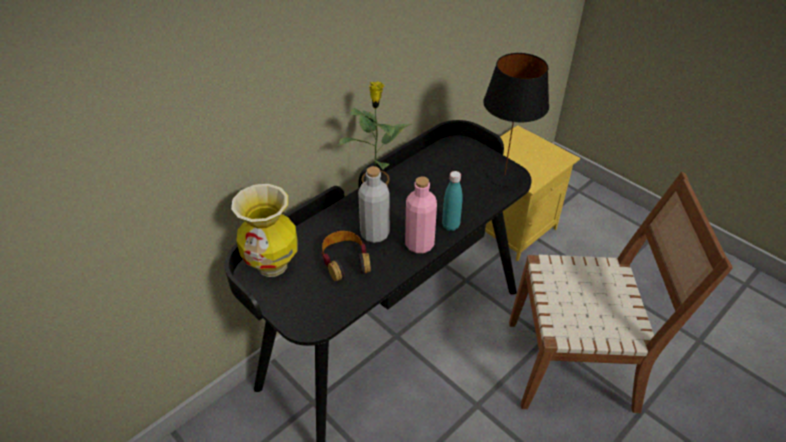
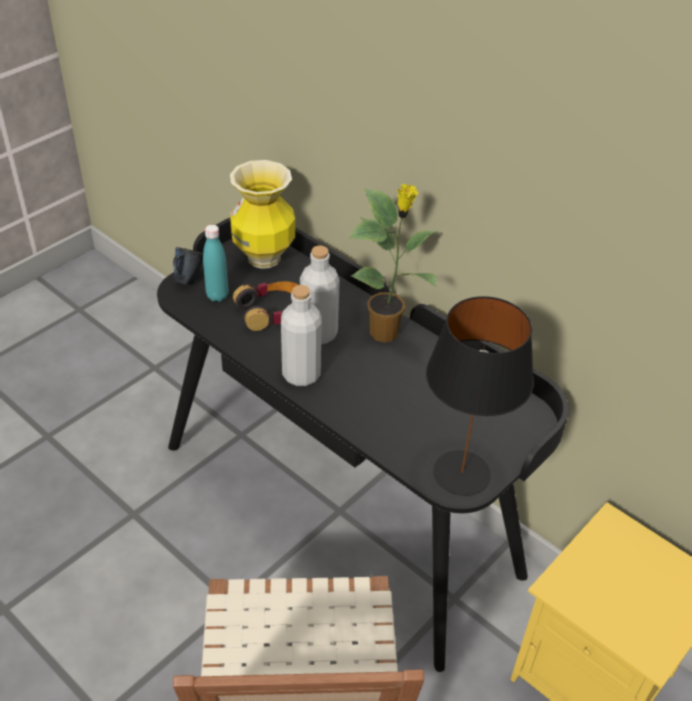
camera: 85 degrees right, 0 degrees up
pink bottle [405,177,437,253] -> grey bottle [281,285,322,386]
turquoise bottle [442,171,463,231] -> turquoise bottle moved to [203,225,229,302]
none -> blue mug [173,247,203,285]

